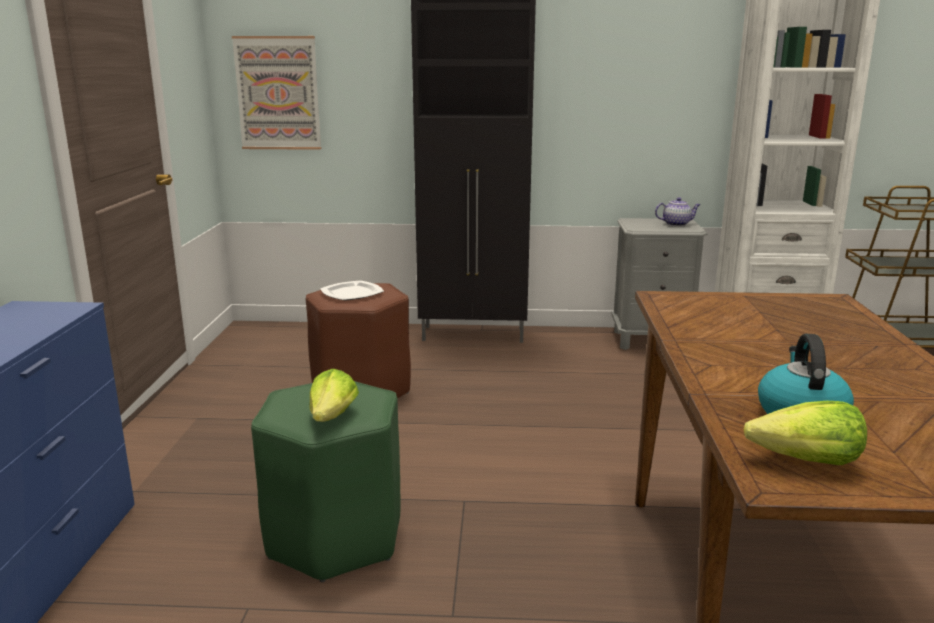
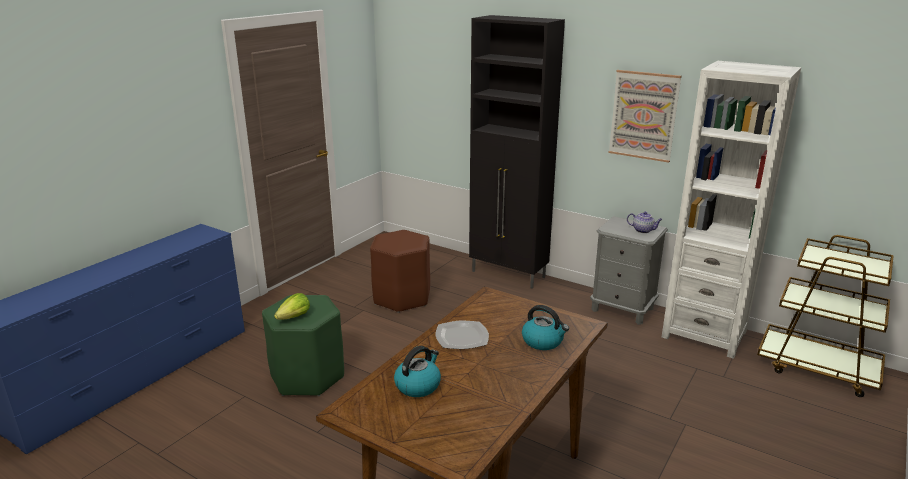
camera: 30 degrees right, 5 degrees up
picture [232,36,321,150] -> picture moved to [609,70,682,163]
plate [320,280,384,301] -> plate moved to [435,321,489,349]
lettuce [743,401,867,465] -> none
none -> kettle [522,305,569,350]

